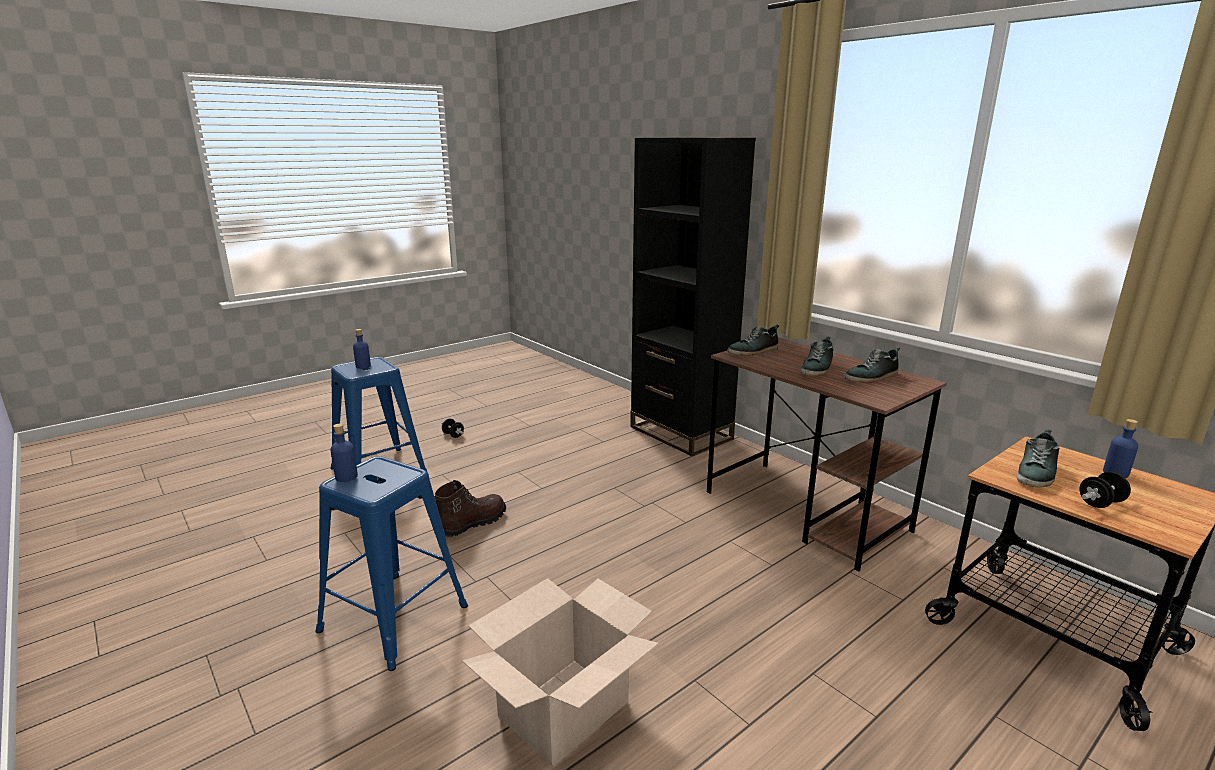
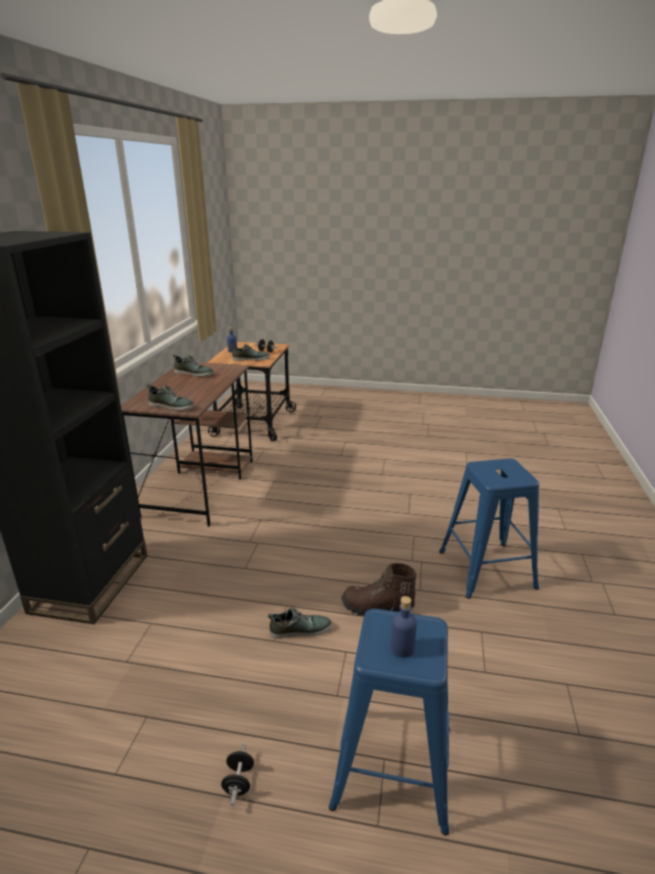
camera: 130 degrees left, 5 degrees up
blue bottle [330,423,358,482] -> none
cardboard box [462,578,659,766] -> none
shoe [801,336,833,376] -> shoe moved to [268,608,332,639]

